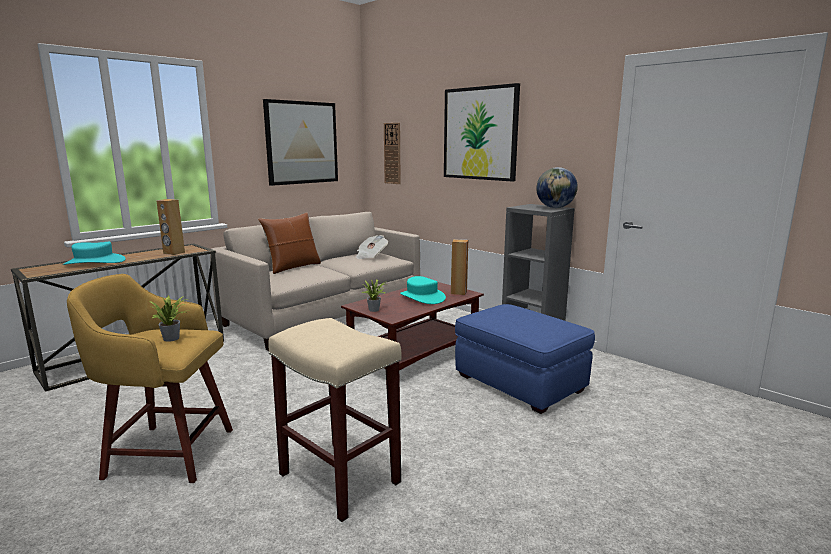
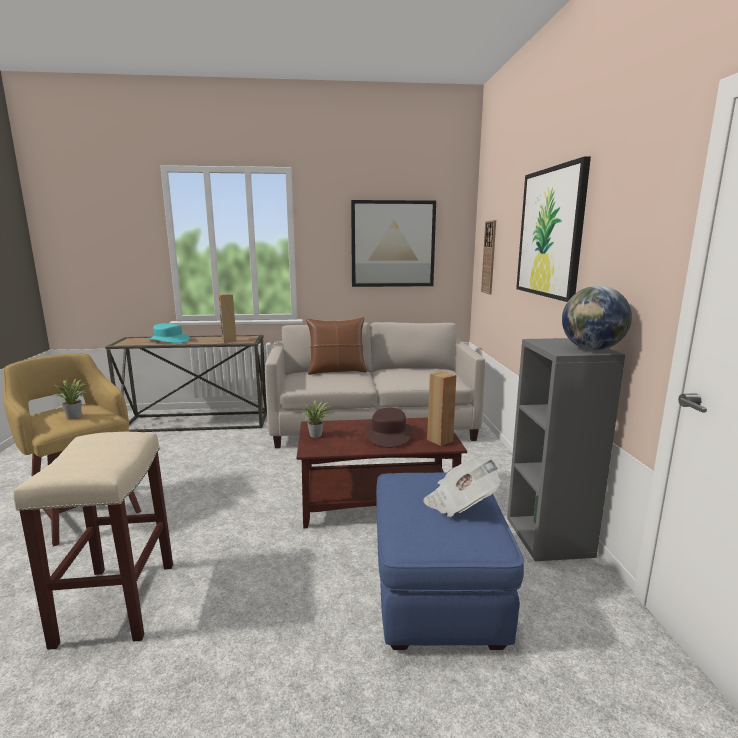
camera: 40 degrees right, 0 degrees up
newspaper [355,235,388,259] -> newspaper moved to [423,458,501,517]
turquoise hat [400,276,446,304] -> brown hat [366,408,412,448]

